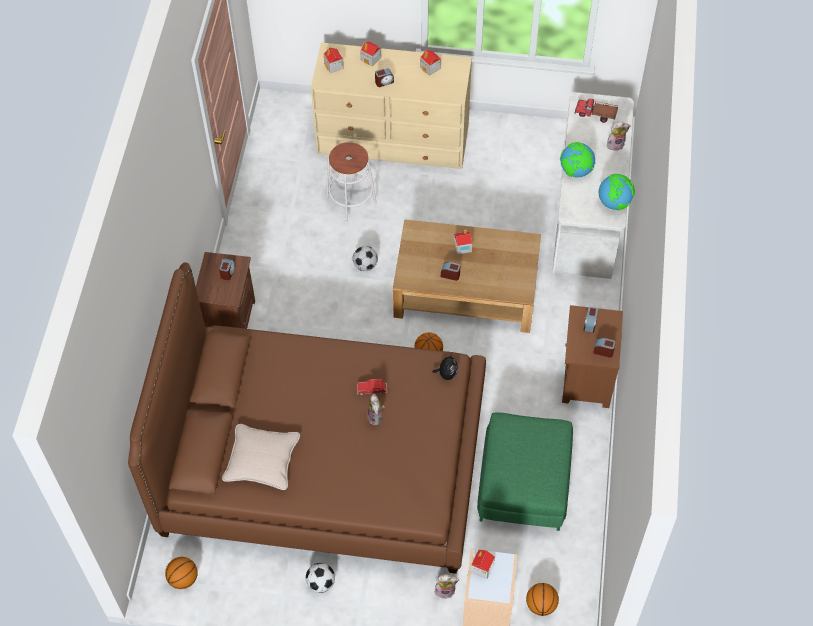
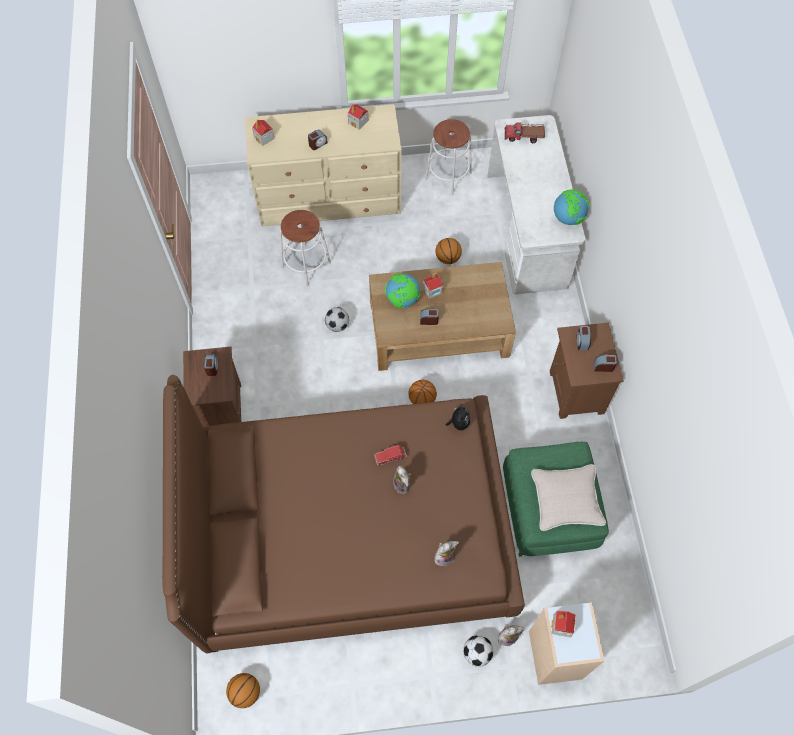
camera: 15 degrees left, 5 degrees up
beige pillow [222,424,300,490] -> beige pillow moved to [531,464,606,531]
football [306,563,335,593] -> football moved to [463,635,493,667]
toy house [360,41,381,67] -> none
basketball [526,583,559,616] -> basketball moved to [436,238,462,264]
globe [560,142,596,177] -> globe moved to [385,273,421,308]
plush toy [607,122,631,151] -> plush toy moved to [435,541,459,566]
none -> white stool [425,119,471,195]

